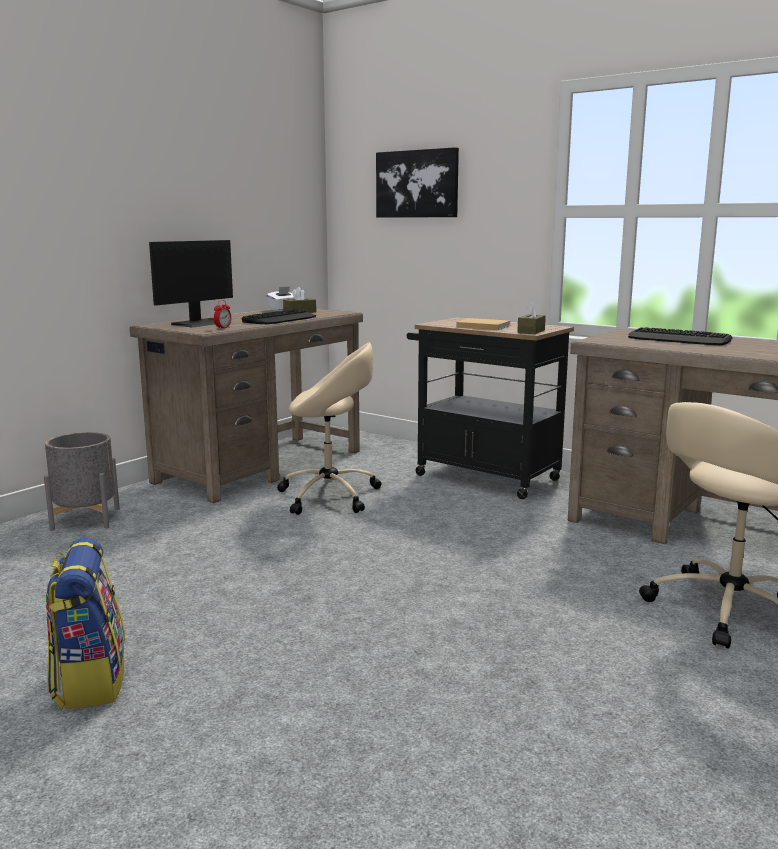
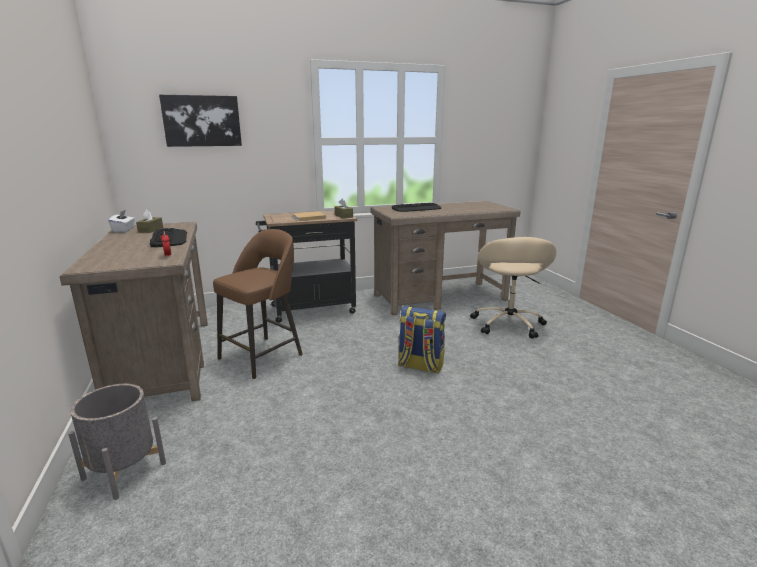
camera: 55 degrees left, 5 degrees up
backpack [46,538,125,709] -> backpack moved to [398,306,446,374]
monitor [149,240,233,328] -> none
beige office chair [277,342,381,515] -> brown stool [213,229,303,379]

